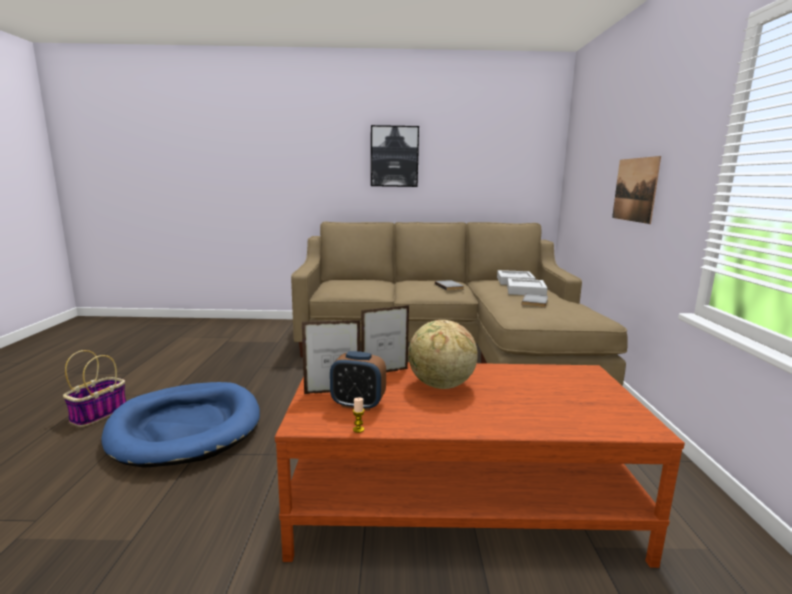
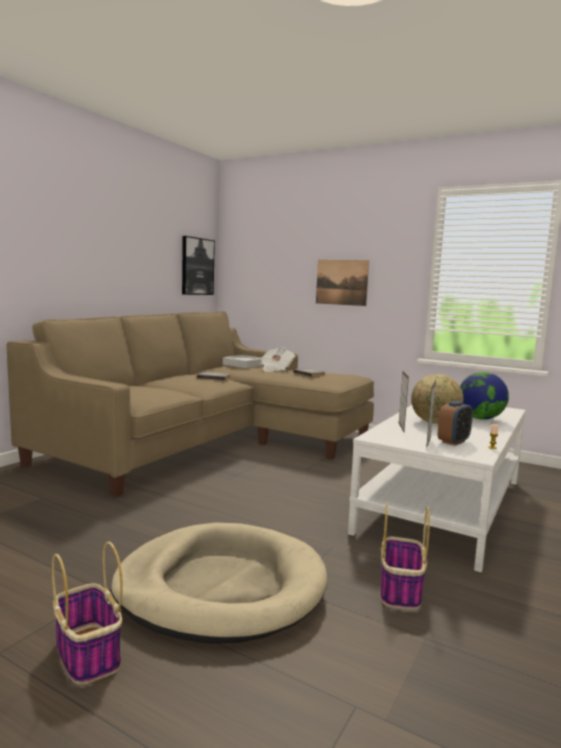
camera: 60 degrees left, 5 degrees down
blue dog bed [101,382,260,468] -> beige dog bed [111,523,328,644]
brown coffee table [275,362,685,568] -> white coffee table [348,405,526,572]
picture [371,125,419,187] -> picture moved to [182,236,215,295]
grey tray [507,278,547,296] -> newspaper [261,347,295,372]
none -> basket [381,501,430,610]
none -> globe [460,372,509,420]

